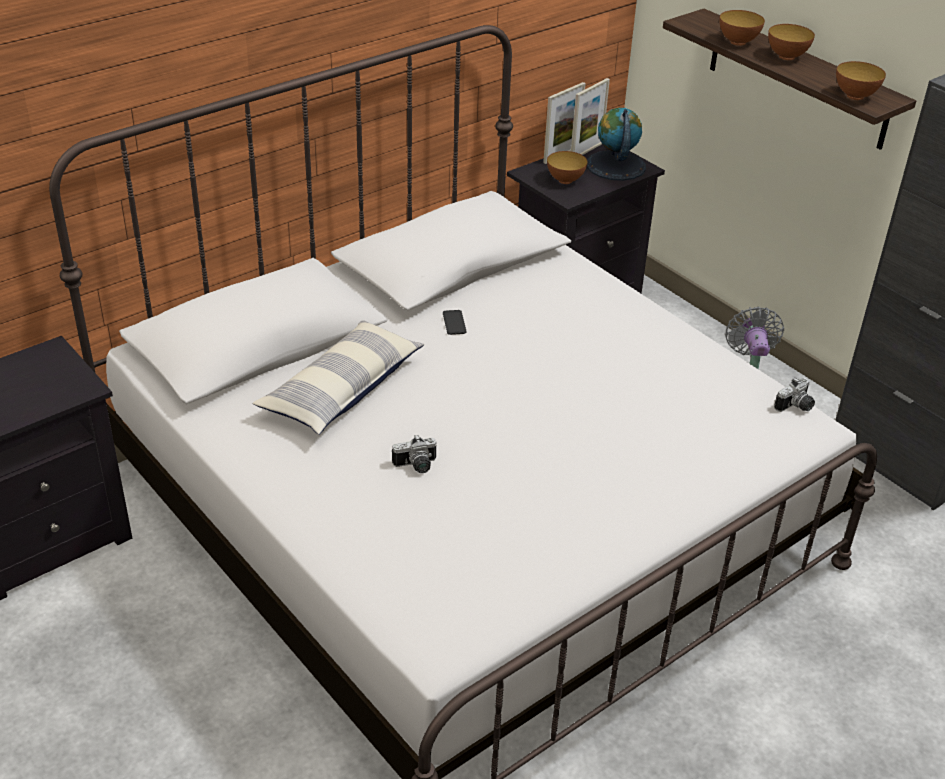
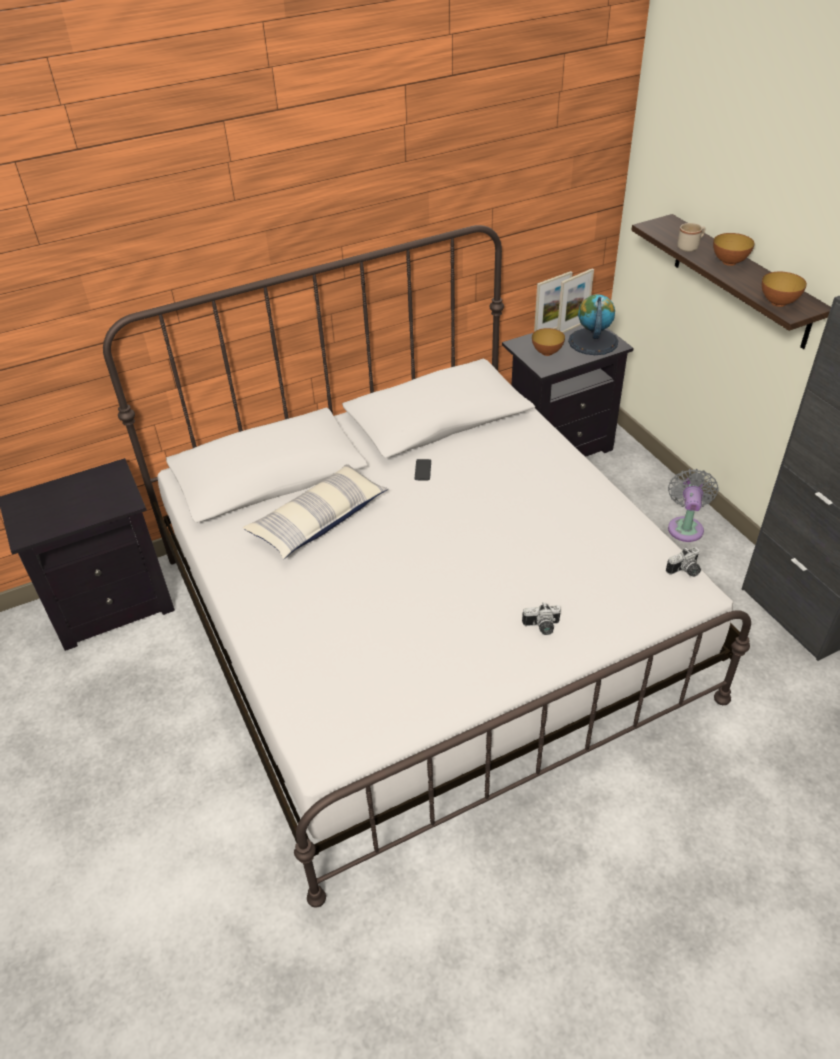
camera: 15 degrees right, 5 degrees up
camera [392,435,437,473] -> camera moved to [522,602,561,635]
bowl [719,10,765,46] -> beige mug [677,223,706,252]

